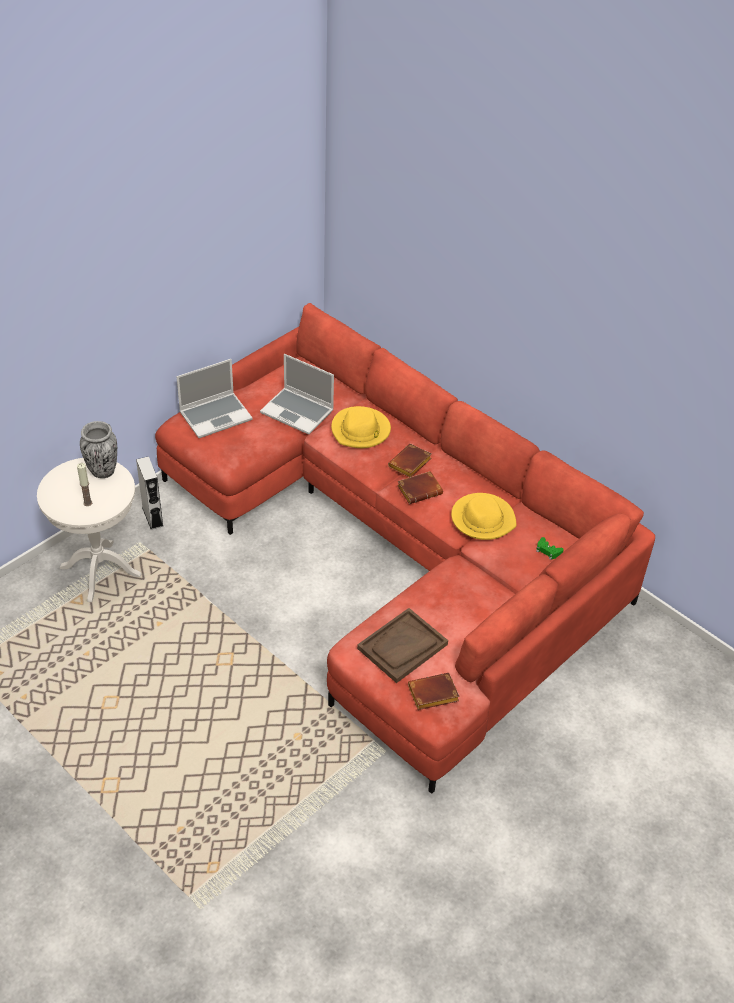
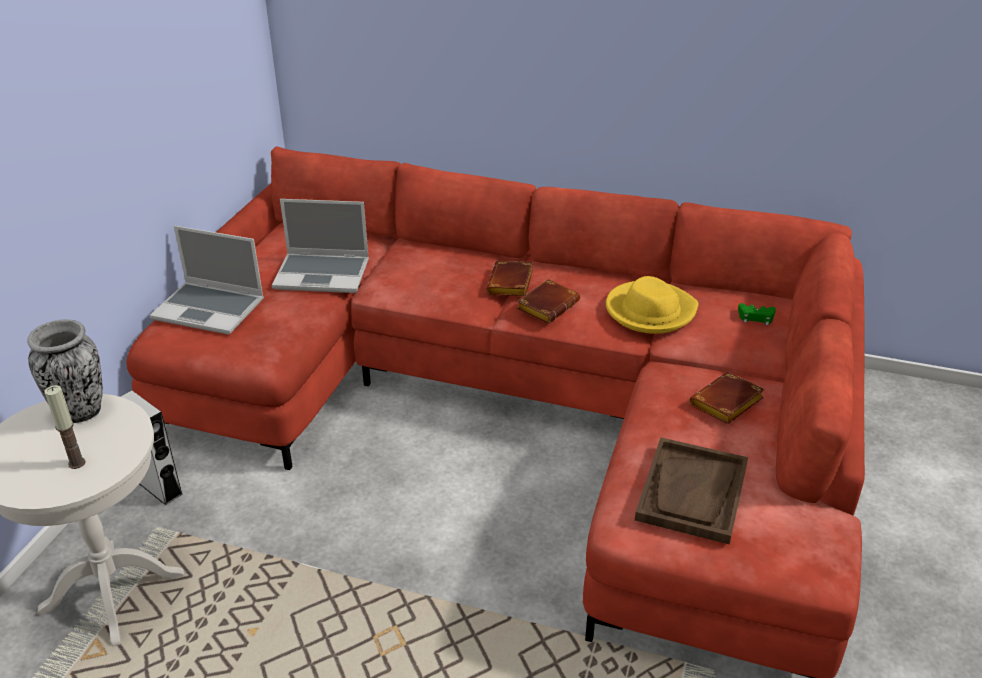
camera: 25 degrees left, 10 degrees down
laptop [176,359,253,438] -> laptop turned 75 degrees clockwise [150,226,264,335]
yellow hat [331,406,391,448] -> none
brown book [408,673,460,710] -> brown book moved to [690,372,765,424]

